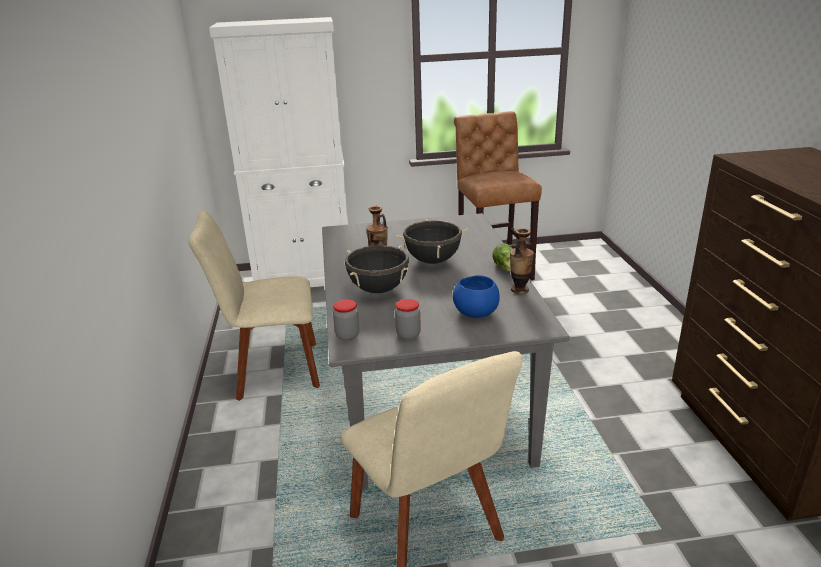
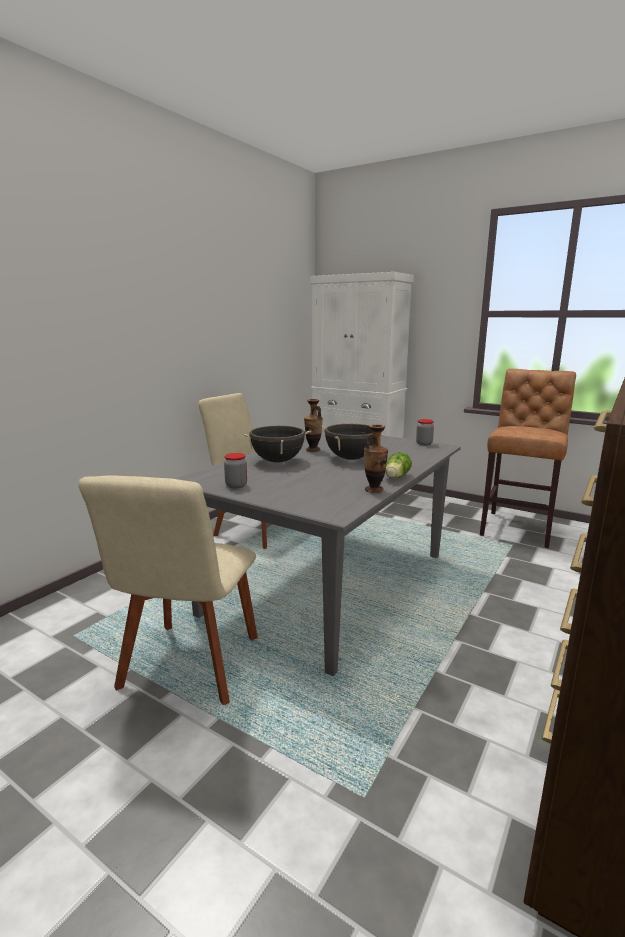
camera: 40 degrees right, 10 degrees down
jar [333,300,359,340] -> jar moved to [416,419,434,445]
blue bowl [453,275,500,318] -> none

